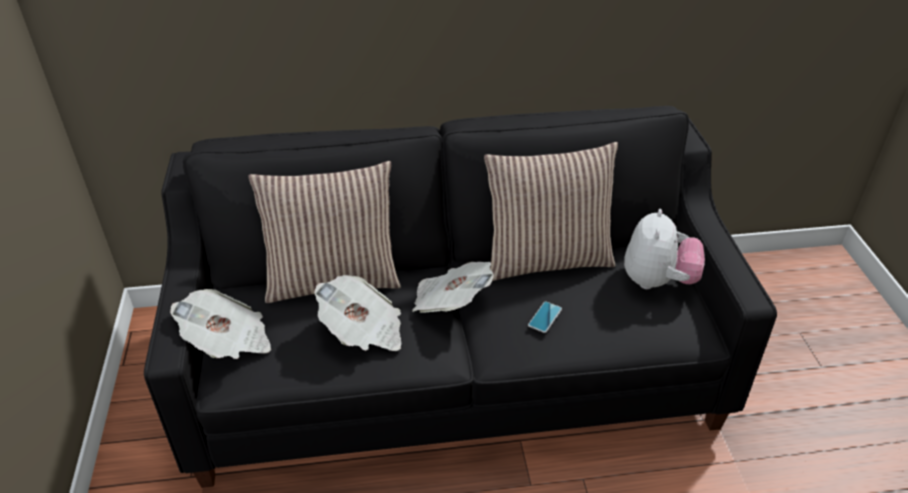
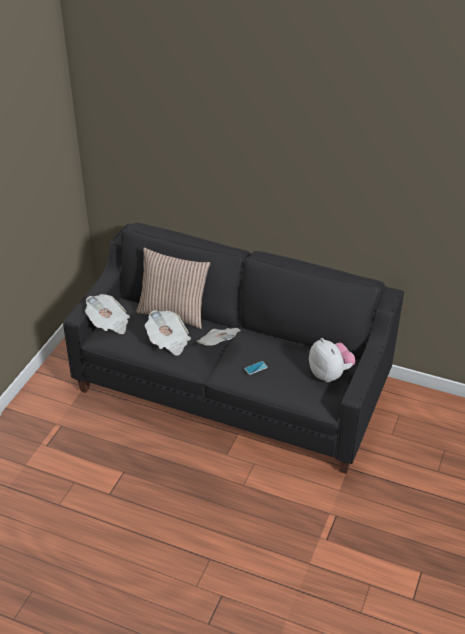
camera: 30 degrees right, 0 degrees up
pillow [484,142,618,281] -> none
plush toy [624,209,705,289] -> plush toy turned 75 degrees counterclockwise [309,338,356,382]

